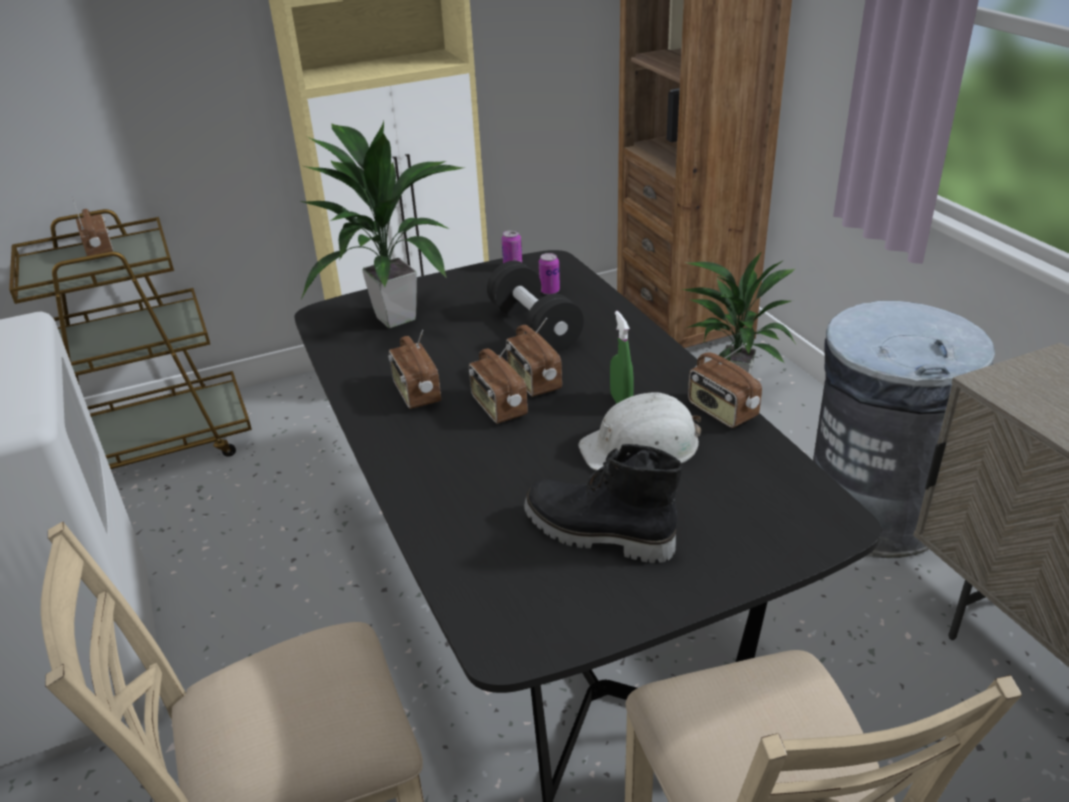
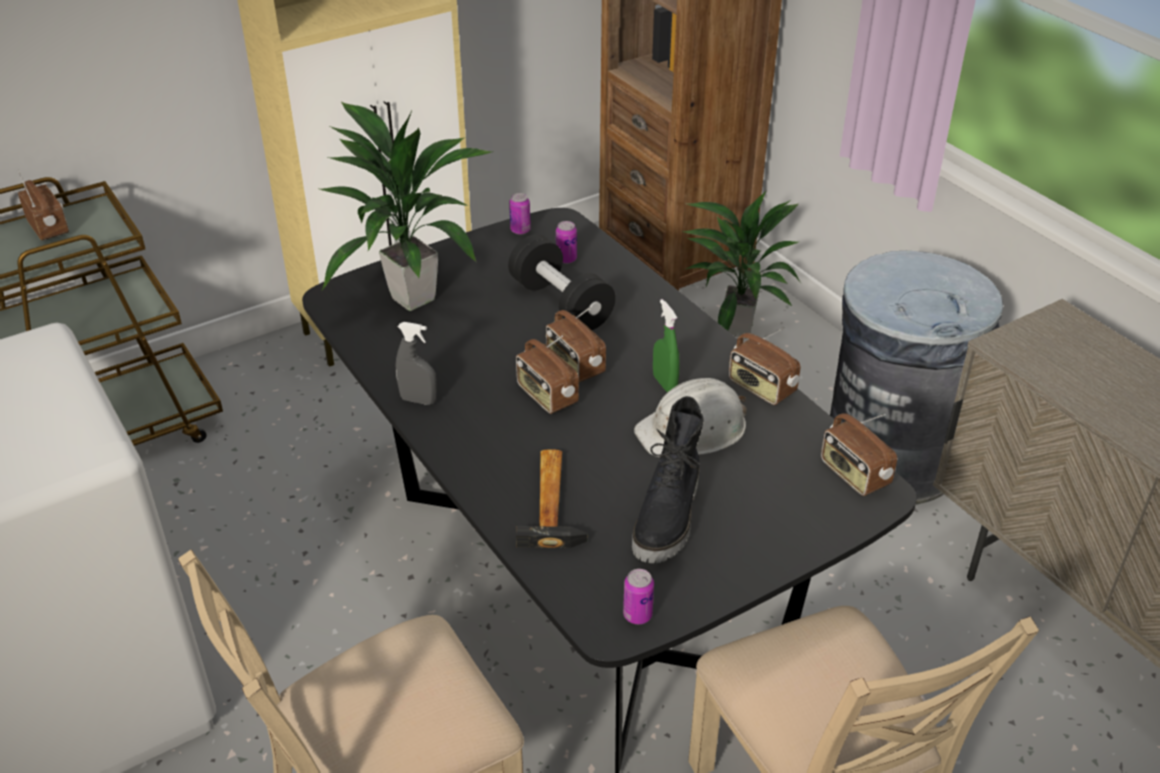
camera: 10 degrees left, 5 degrees up
radio [388,330,441,409] -> radio moved to [821,413,897,496]
black boot [524,444,683,563] -> black boot turned 90 degrees counterclockwise [632,396,704,563]
none -> grey spray bottle [396,322,437,405]
none -> hammer [516,449,587,548]
none -> can [623,569,654,624]

